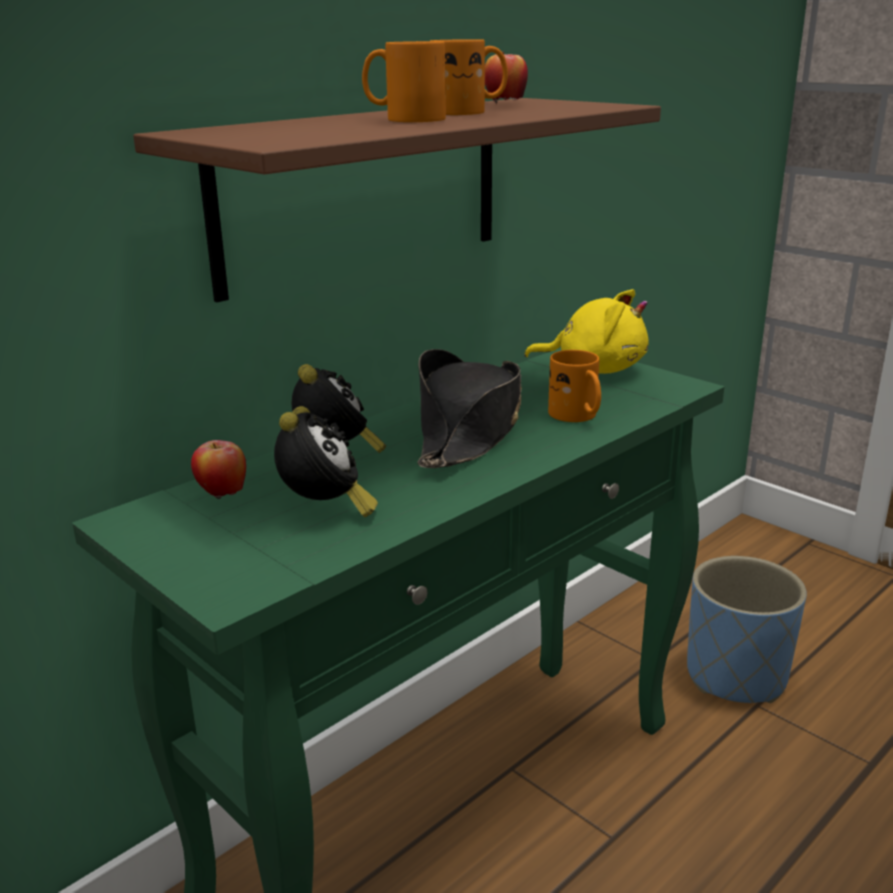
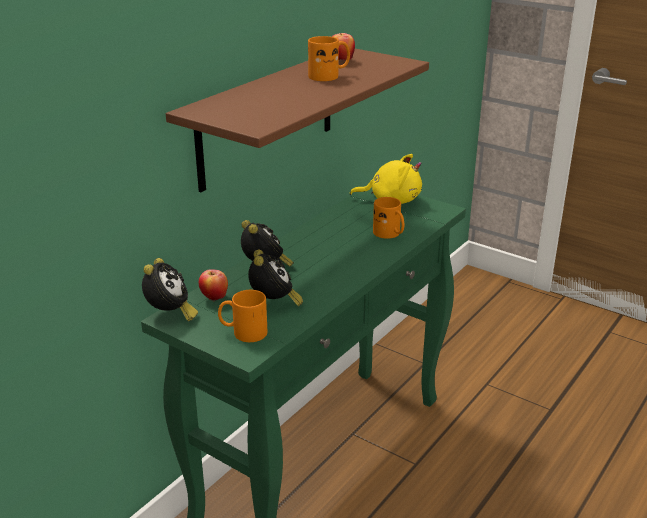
camera: 10 degrees left, 5 degrees up
orange mug [362,41,446,122] -> orange mug moved to [218,290,267,342]
black hat [418,349,521,468] -> none
blue planter [687,556,807,703] -> none
none -> alarm clock [142,258,198,321]

